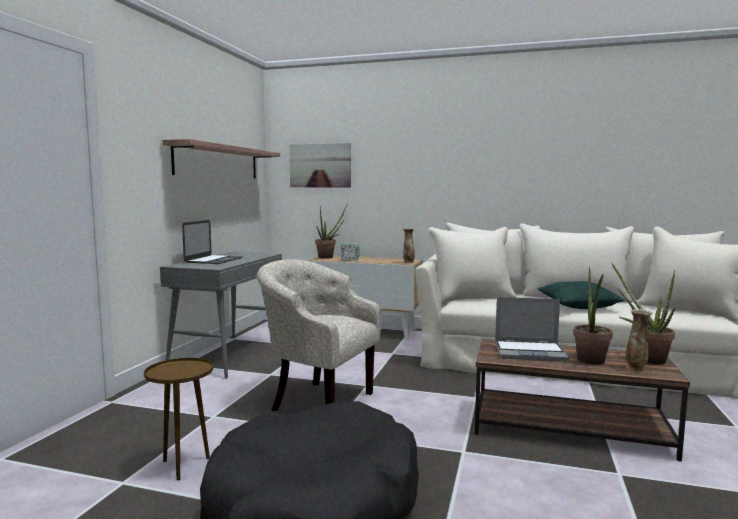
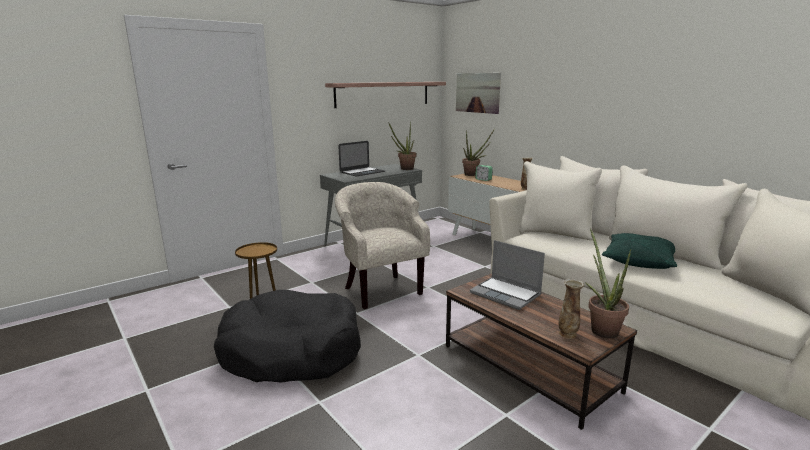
camera: 35 degrees right, 10 degrees up
potted plant [573,267,613,364] -> potted plant moved to [389,121,416,170]

